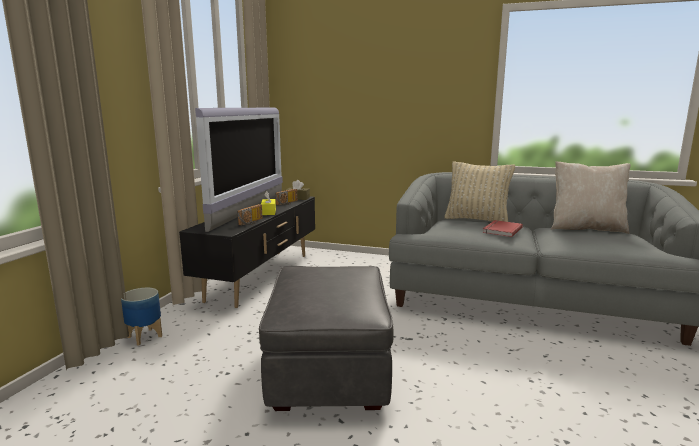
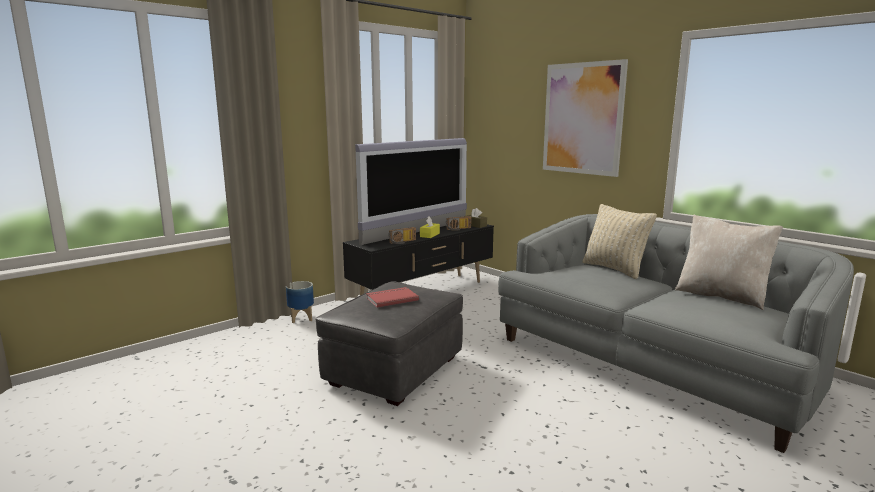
camera: 30 degrees right, 0 degrees up
red book [482,220,523,237] -> red book moved to [366,287,419,308]
none -> picture [543,59,628,177]

